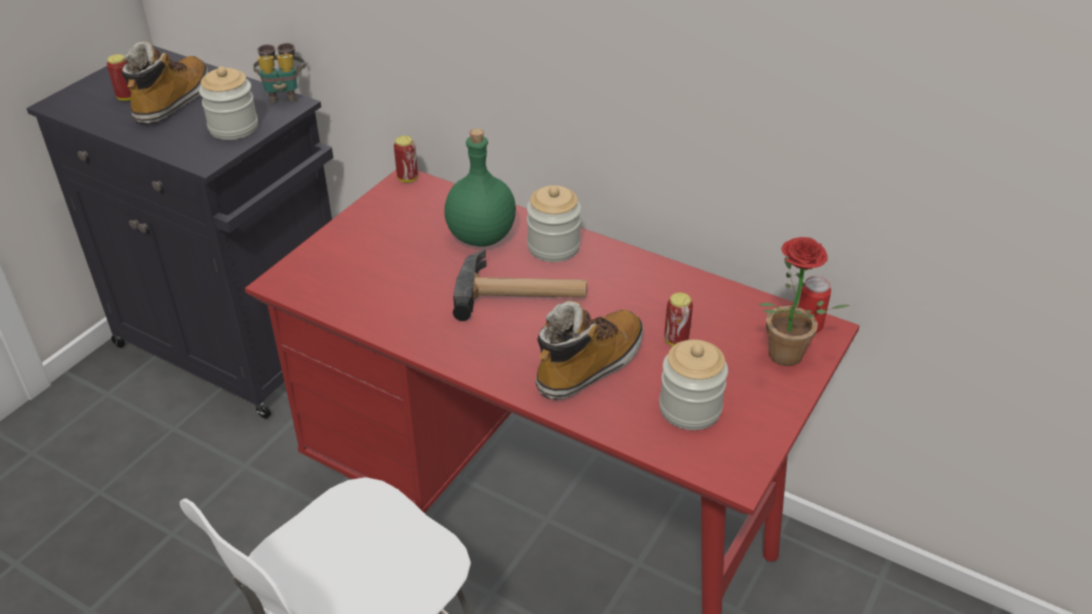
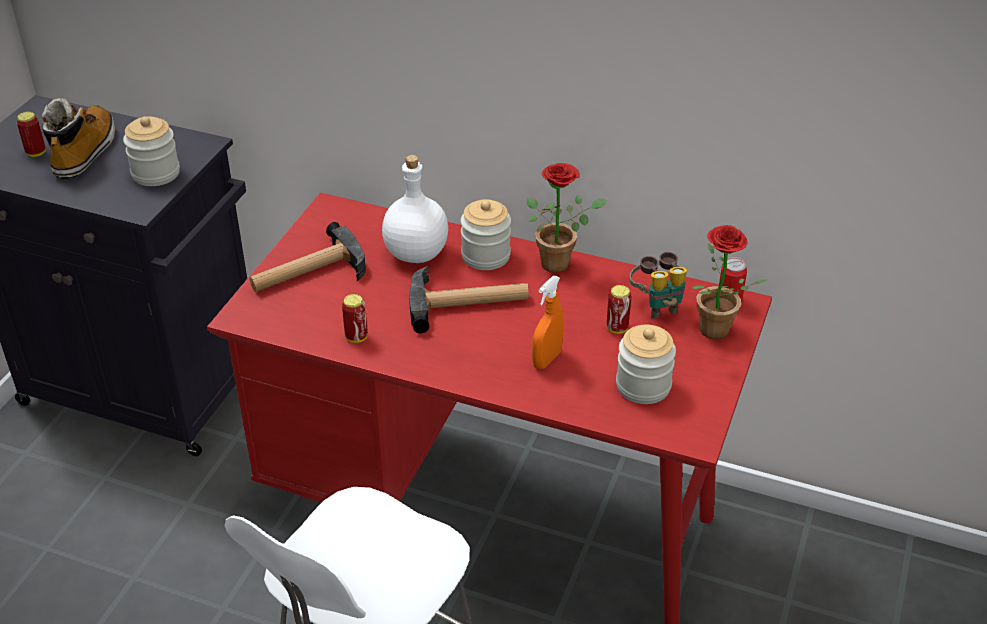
camera: 10 degrees left, 0 degrees up
binoculars [253,43,306,104] -> binoculars moved to [629,252,687,319]
can [394,136,418,183] -> can moved to [342,294,368,343]
green bottle [444,129,516,247] -> white bottle [382,155,448,263]
boot [535,300,644,400] -> orange spray bottle [532,276,564,369]
none -> hammer [249,222,366,292]
none -> potted plant [527,163,607,273]

